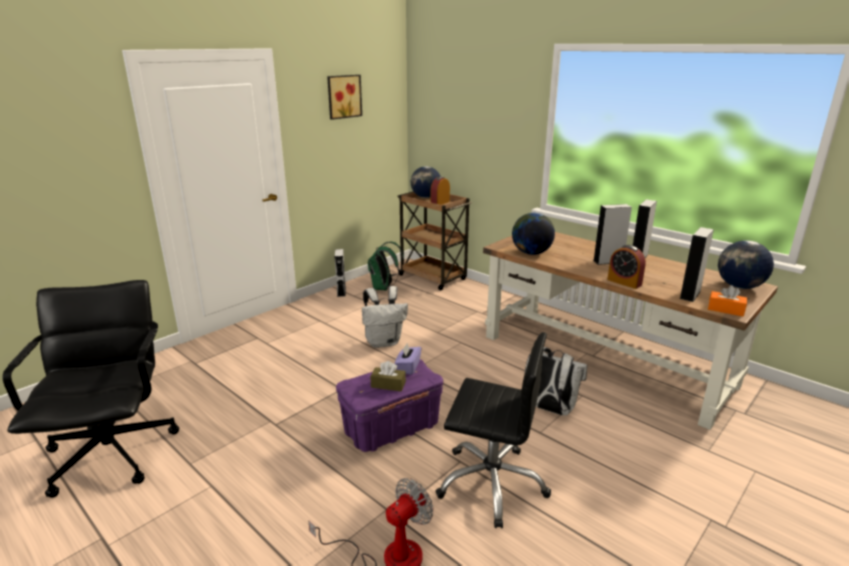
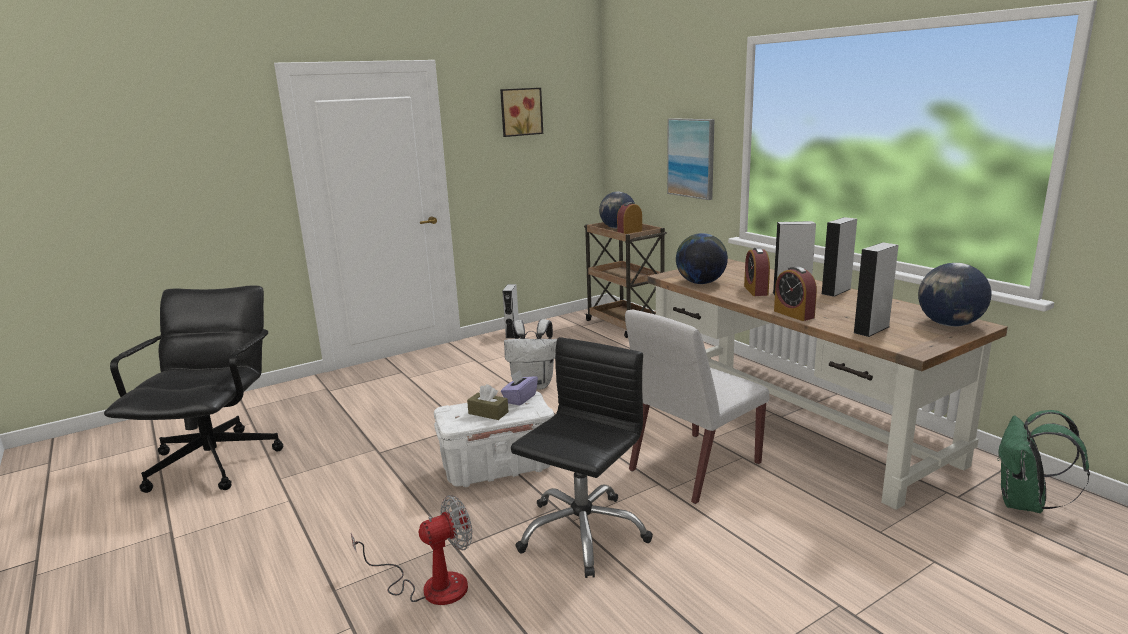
camera: 15 degrees right, 5 degrees down
purple storage box [336,359,443,452] -> white storage box [434,391,554,487]
green backpack [368,242,405,290] -> green backpack moved to [997,410,1090,513]
black office chair [435,332,551,528] -> black office chair turned 90 degrees counterclockwise [511,337,653,578]
white backpack [525,347,588,416] -> white chair [625,309,769,504]
orange tissue box [708,285,747,316] -> none
none -> picture [667,118,715,200]
none -> alarm clock [744,247,770,296]

